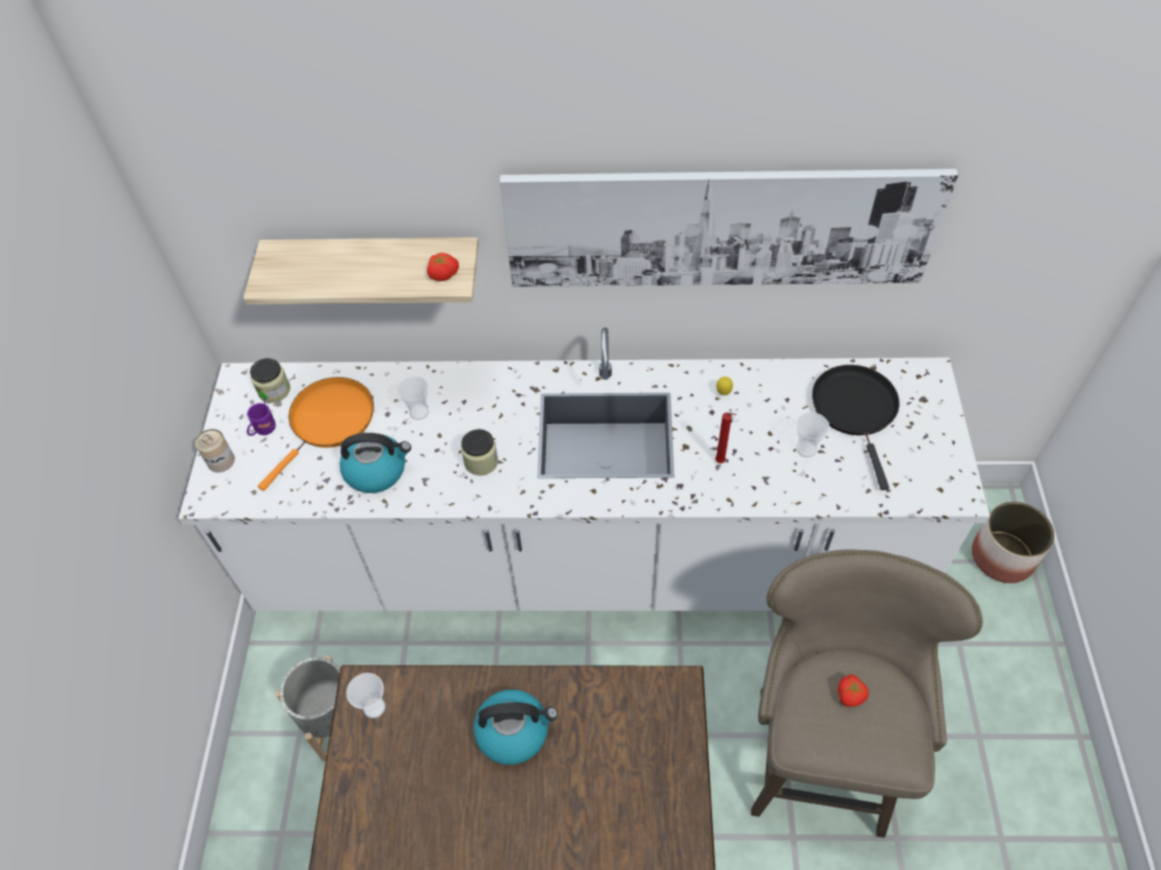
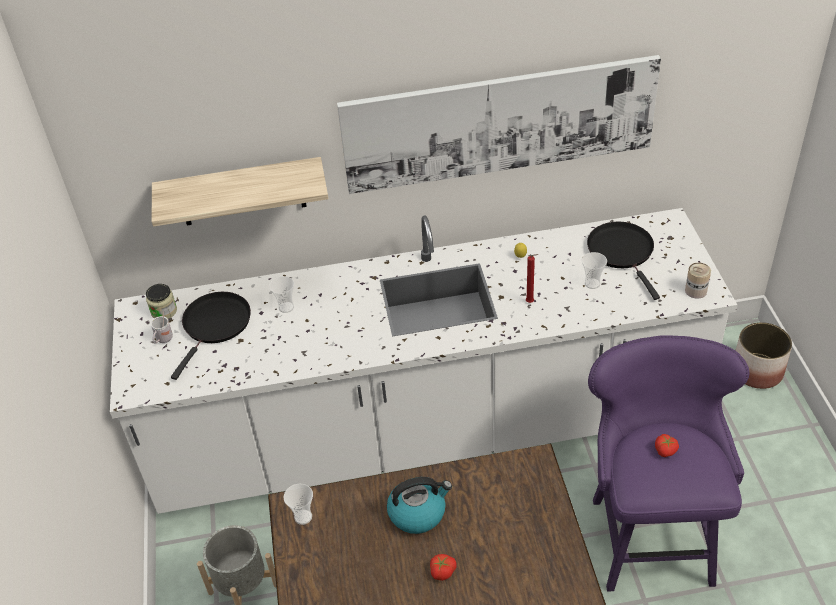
camera: 10 degrees left, 10 degrees down
can [195,429,235,473] -> can moved to [685,263,711,299]
purple mug [247,398,276,436] -> white mug [151,311,173,344]
orange frying pan [258,377,374,491] -> black frying pan [171,292,251,380]
kettle [340,433,411,493] -> none
tomato [427,253,459,281] -> tomato moved to [430,554,457,581]
jar [461,429,498,476] -> none
beige stool [751,549,983,838] -> purple stool [588,335,749,592]

